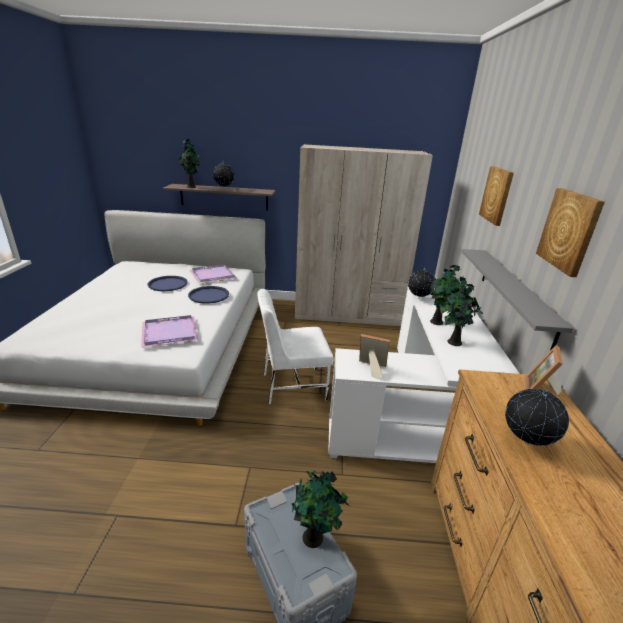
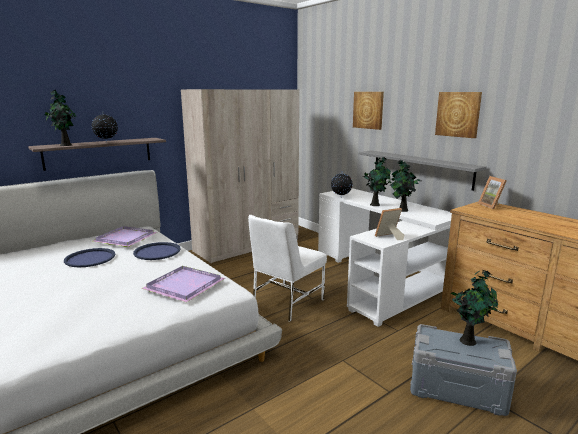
camera: 40 degrees left, 10 degrees down
globe [505,388,569,446] -> none

